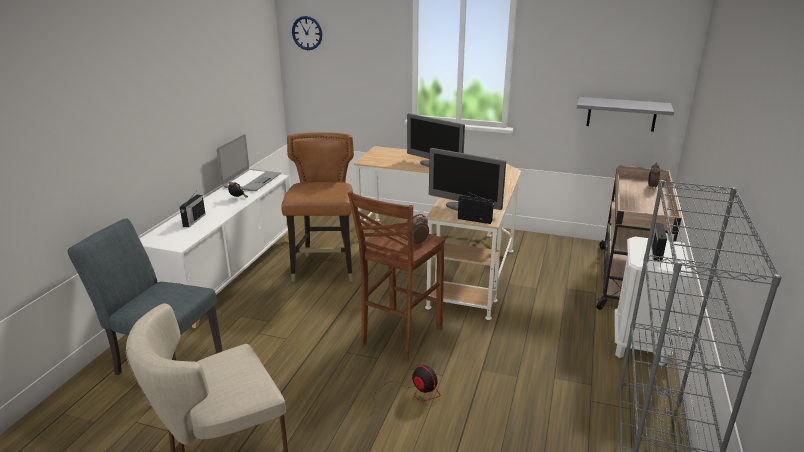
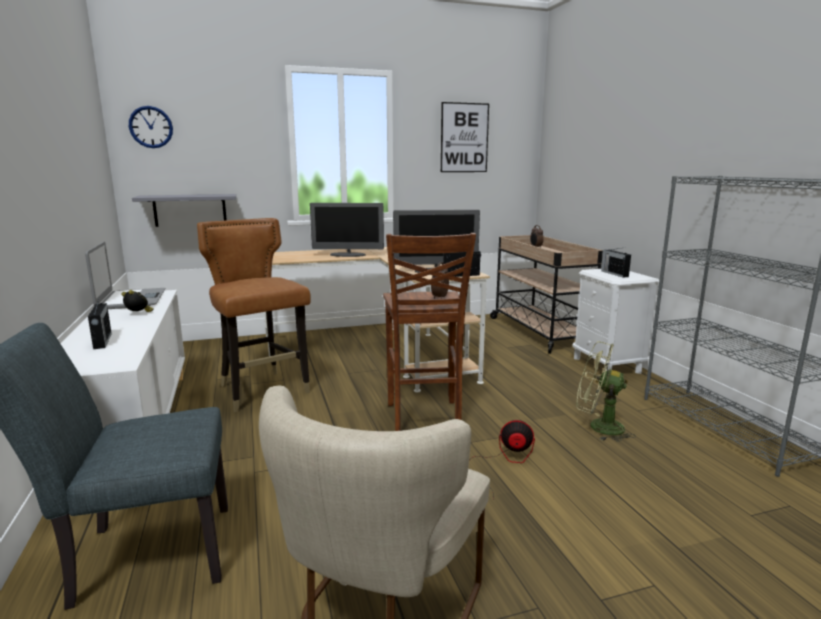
camera: 35 degrees left, 10 degrees down
grey shelf [577,97,674,132] -> grey shelf moved to [132,194,236,227]
none -> picture [441,102,489,172]
none -> green fan [576,341,636,442]

